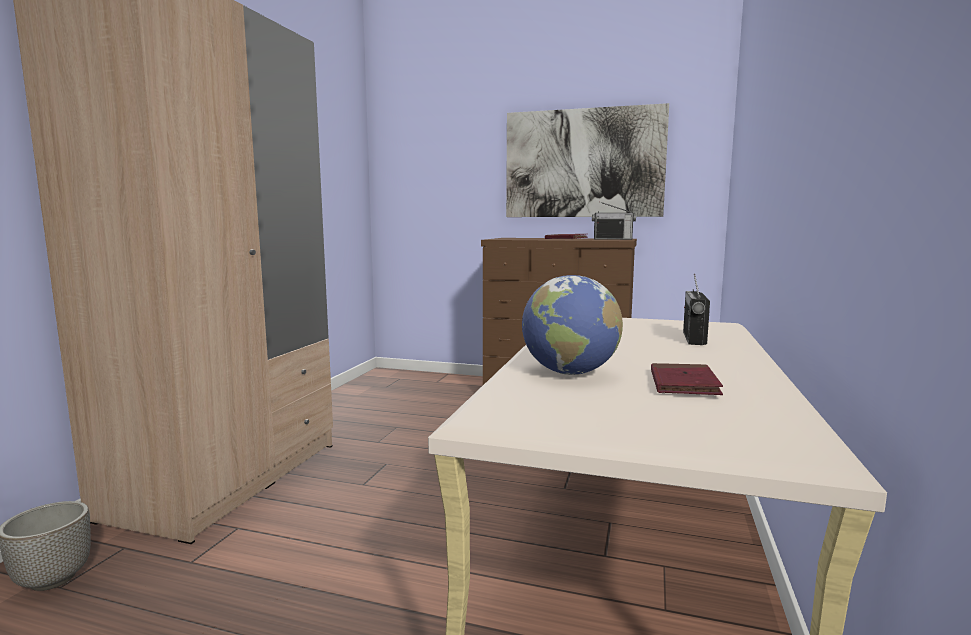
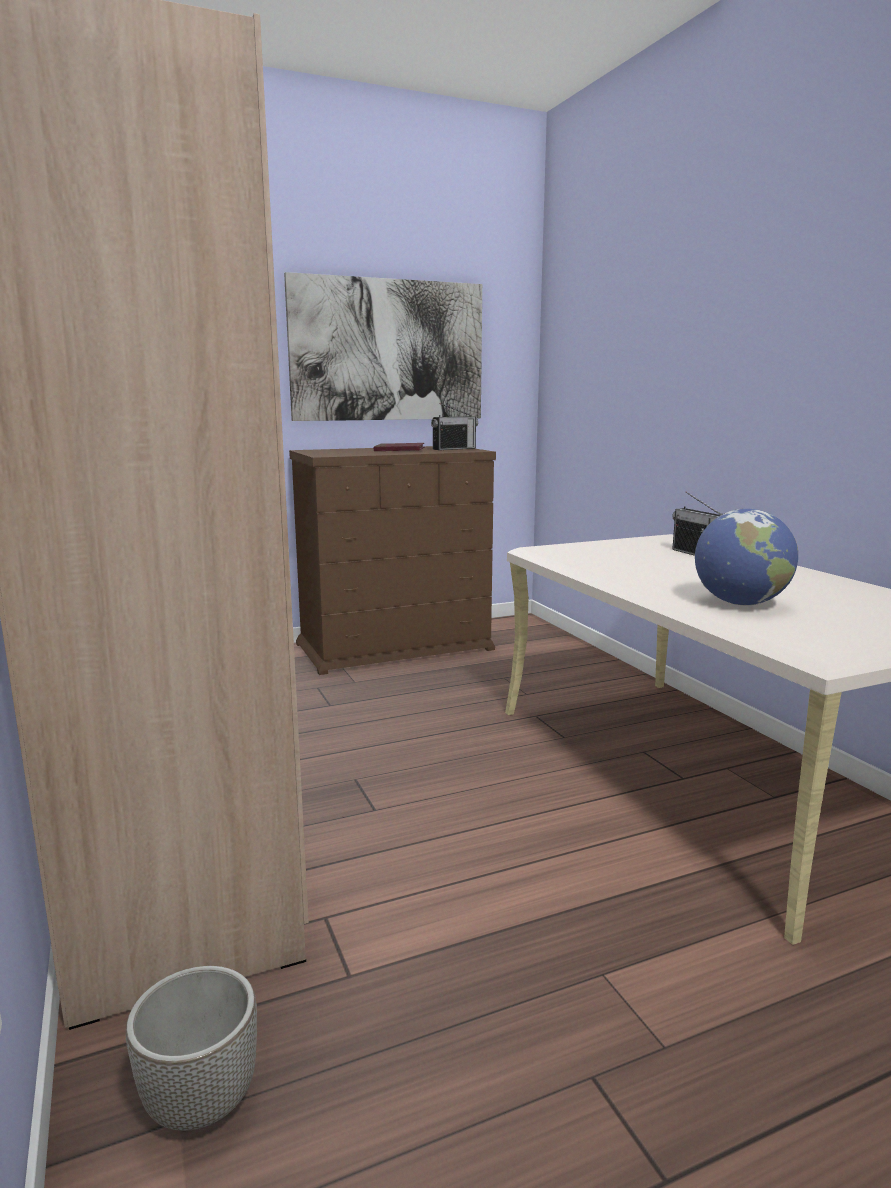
camera: 40 degrees left, 5 degrees up
red book [651,363,723,395] -> none

